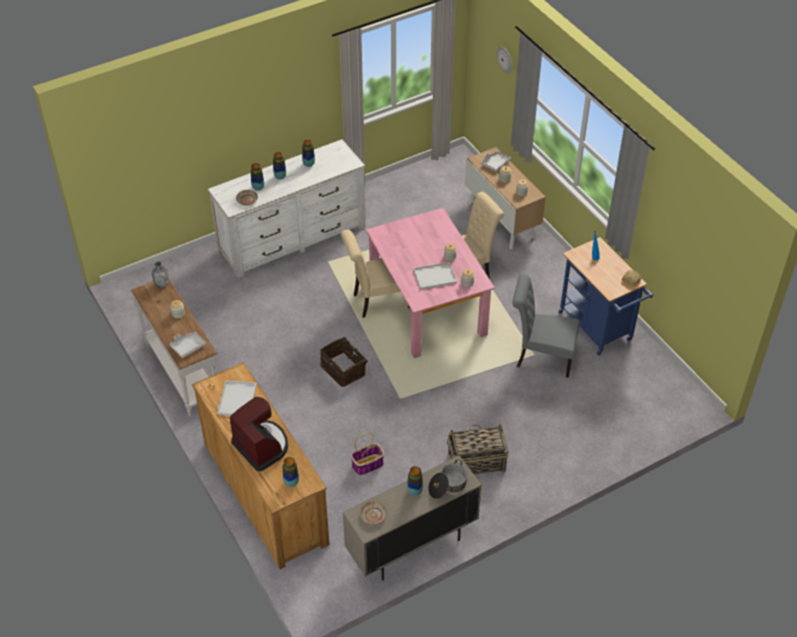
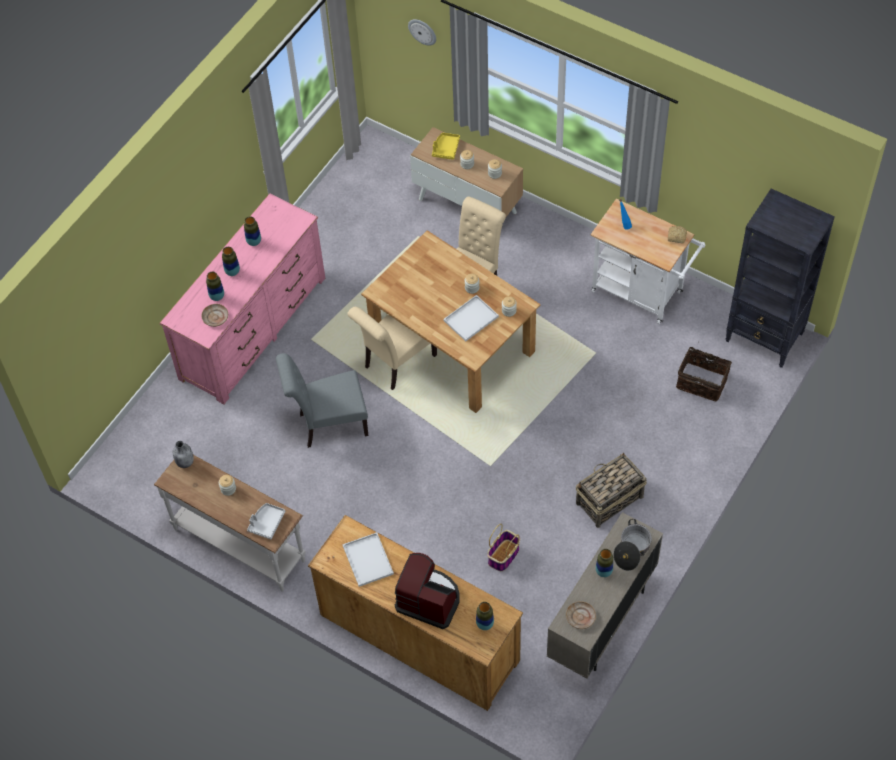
camera: 25 degrees left, 10 degrees up
white dresser [207,139,366,279] -> pink dresser [160,193,325,404]
basket [320,337,367,387] -> basket moved to [676,347,732,401]
pink dining table [366,208,495,358] -> brown dining table [361,230,541,413]
grey tray [481,151,511,172] -> yellow tray [432,133,460,160]
grey chair [512,274,580,378] -> grey chair moved to [276,353,368,448]
blue cart [558,237,653,355] -> white cart [591,199,705,324]
none -> black bookcase [726,189,835,368]

